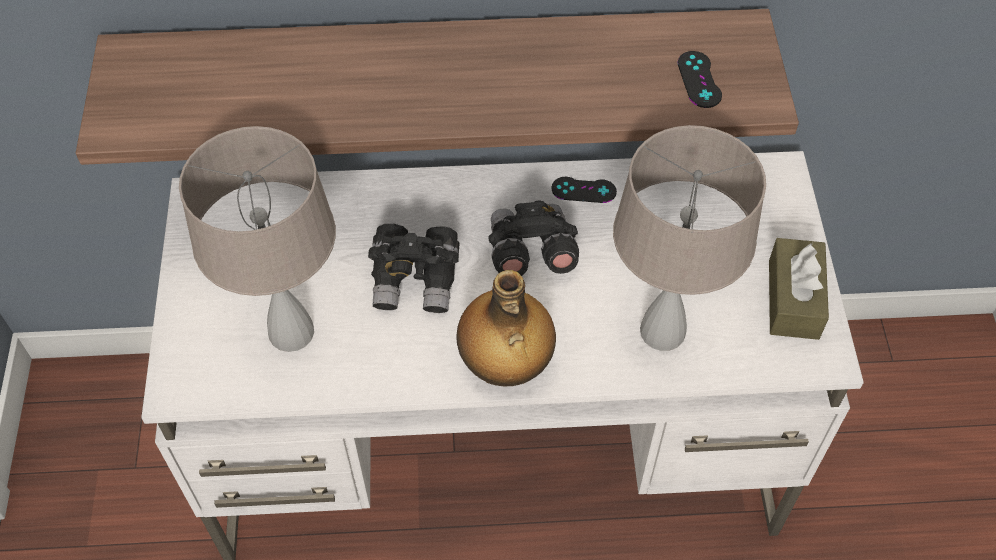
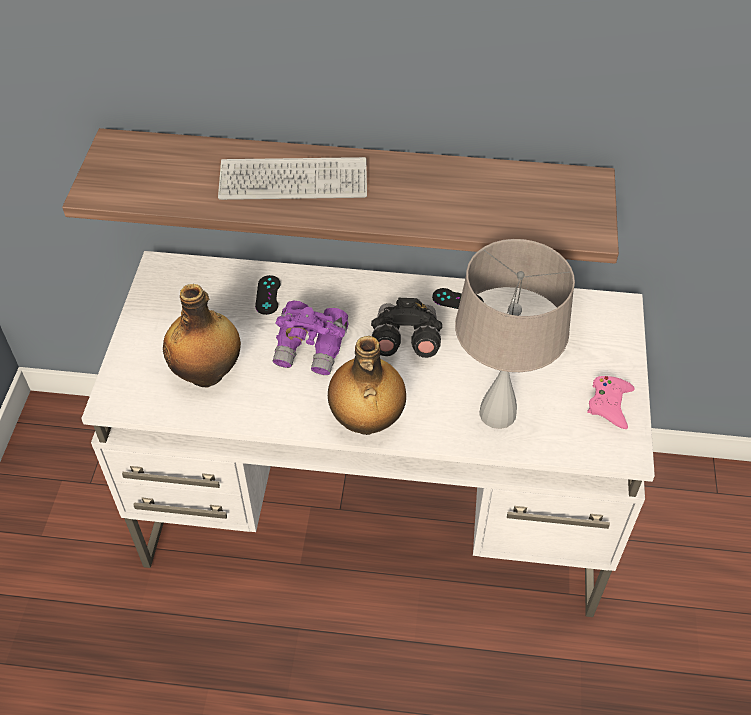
camera: 10 degrees right, 5 degrees down
beige table lamp [179,126,336,352] -> bottle [163,284,241,387]
black binoculars [368,224,460,313] -> purple binoculars [273,300,349,375]
black game controller [678,51,722,108] -> black game controller moved to [255,275,281,315]
brown tissue box [769,238,829,340] -> pink game controller [587,376,635,429]
none -> keyboard [218,157,367,200]

